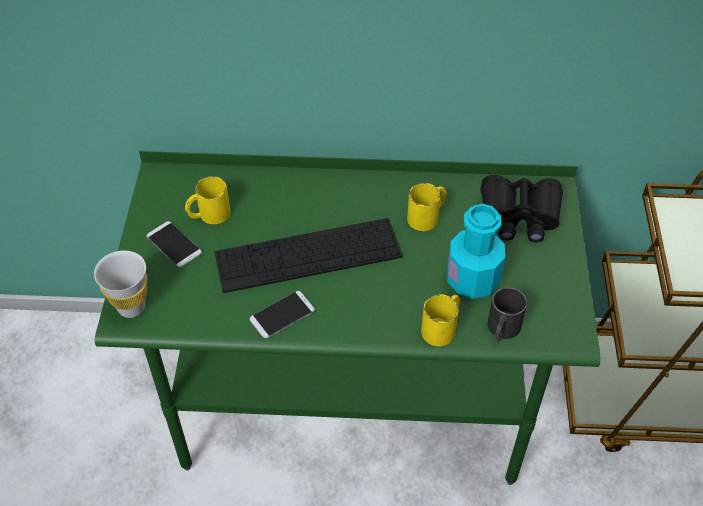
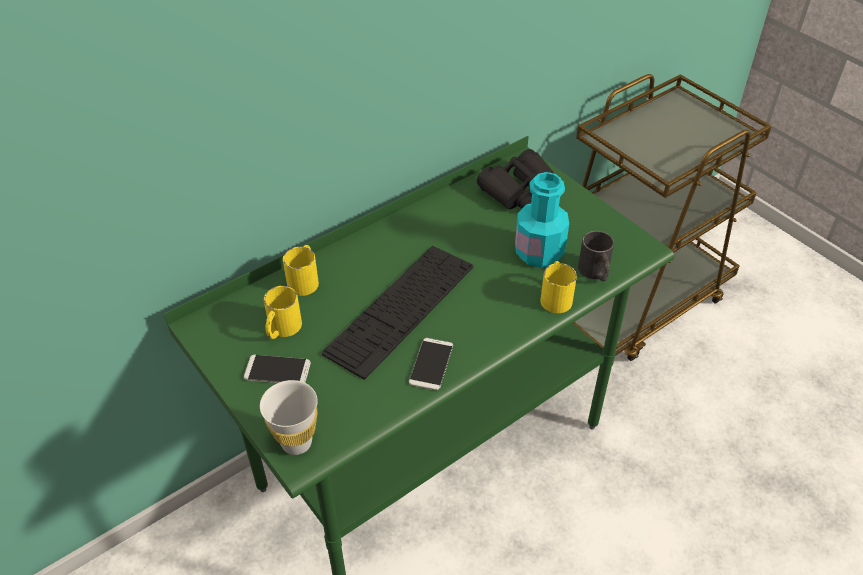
camera: 40 degrees left, 5 degrees down
yellow mug [407,183,446,231] -> yellow mug moved to [283,245,319,296]

